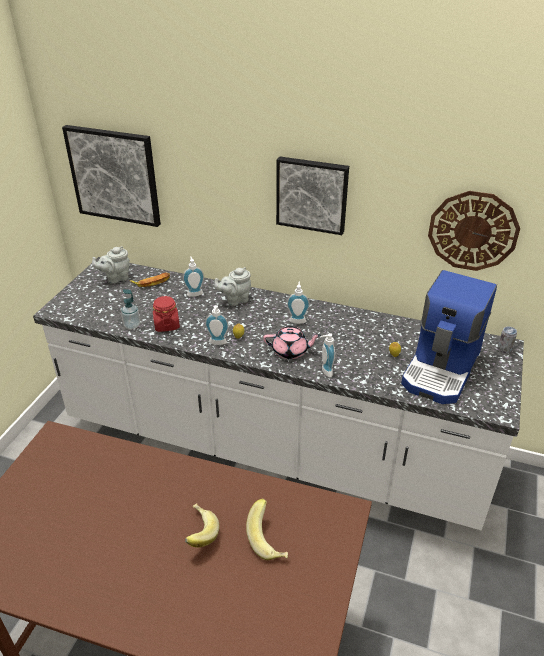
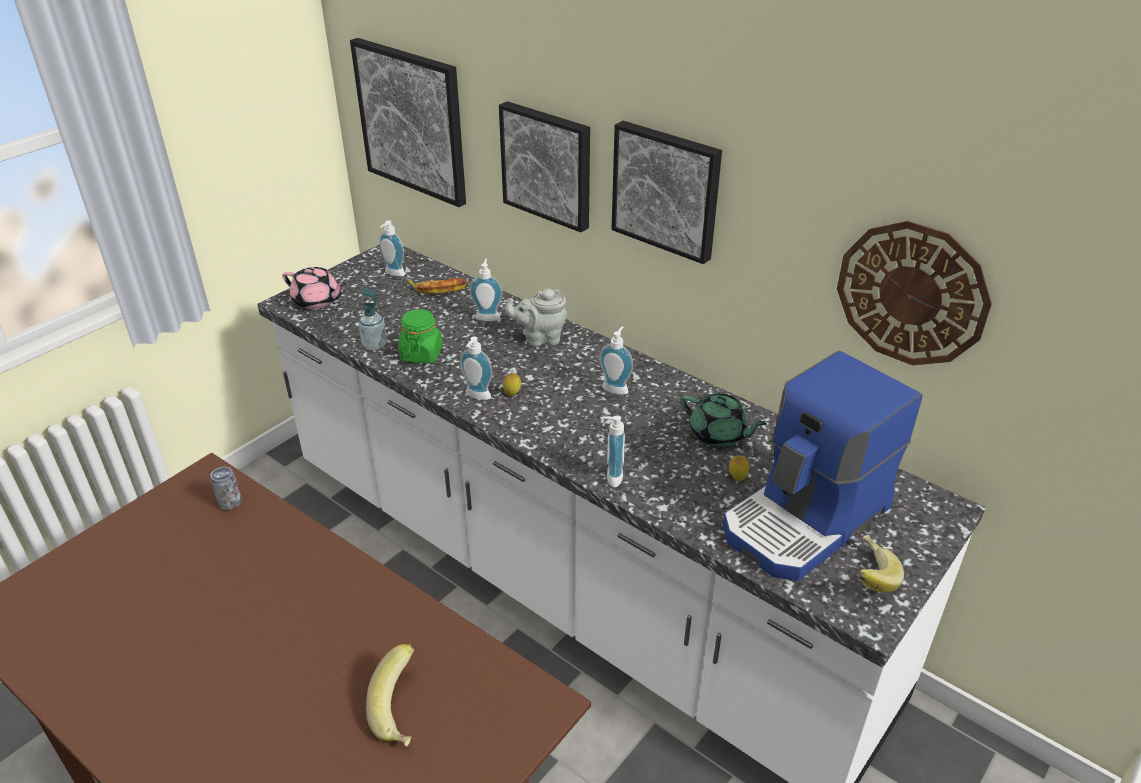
camera: 20 degrees right, 0 degrees up
grey teapot [92,246,130,284] -> soap dispenser [379,220,405,277]
red jar [153,296,180,332] -> green jar [399,309,443,363]
banana [185,503,219,548] -> banana moved to [857,535,904,592]
pink teapot [263,326,321,359] -> pink teapot moved to [282,267,346,309]
can [498,326,517,353] -> can moved to [210,467,242,510]
none -> picture [499,101,590,232]
none -> green teapot [681,393,767,447]

